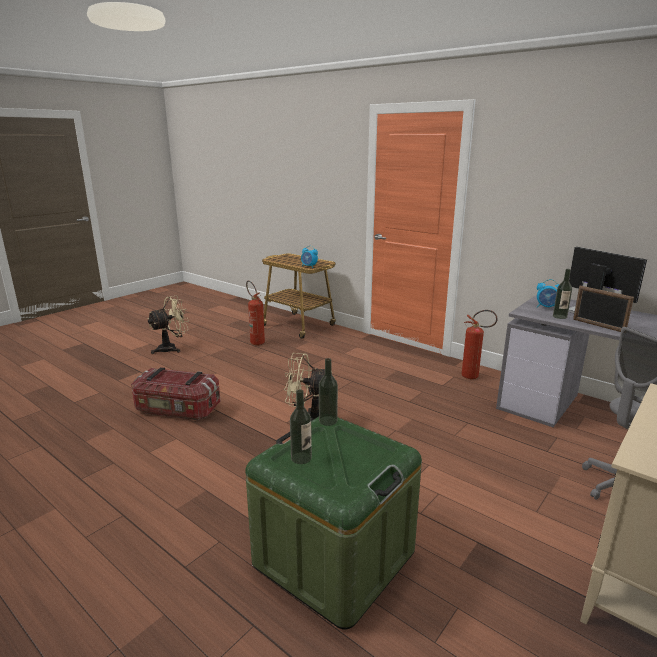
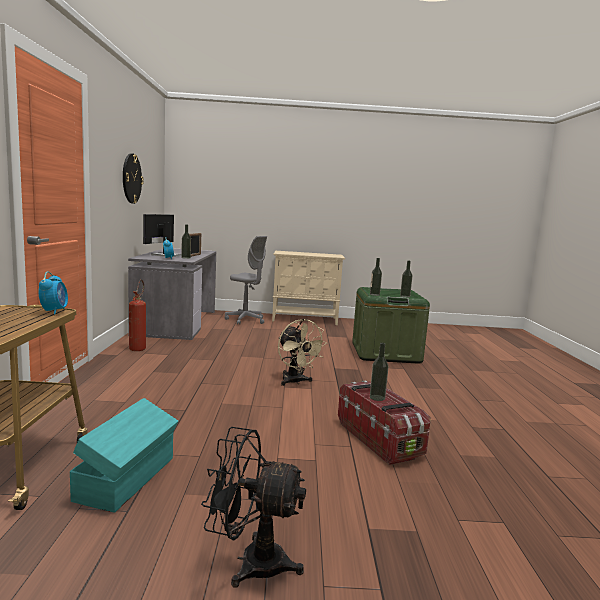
camera: 130 degrees left, 10 degrees down
beige fan [148,296,189,354] -> black fan [201,427,306,588]
fire extinguisher [246,281,265,345] -> turquoise storage box [70,398,178,513]
none -> wall clock [123,153,143,204]
none -> bottle [370,343,389,401]

